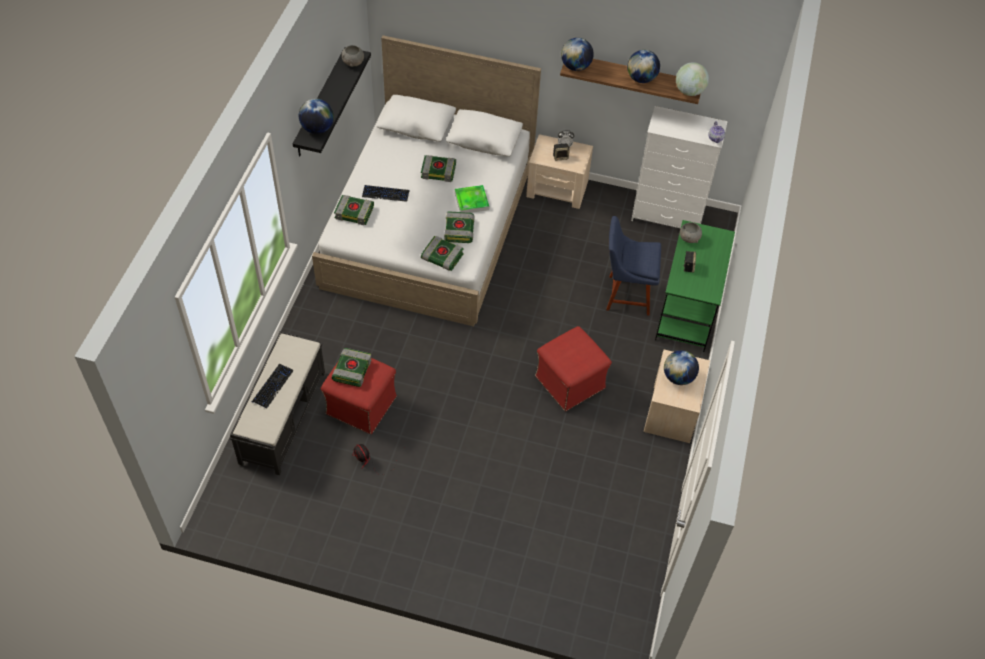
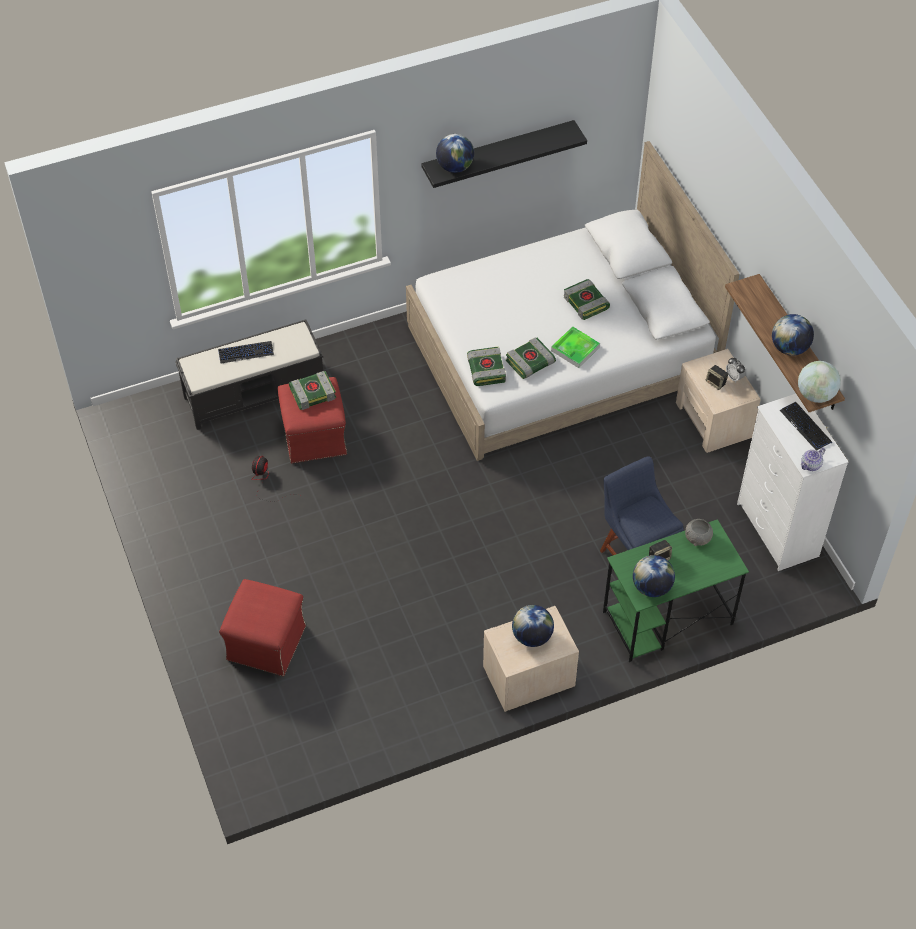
camera: 55 degrees right, 0 degrees up
book [334,195,374,225] -> none
grey bowl [342,45,364,67] -> none
keyboard [362,185,410,202] -> keyboard moved to [780,402,832,451]
red ottoman [535,326,612,411] -> red ottoman moved to [219,579,306,677]
globe [561,38,594,71] -> globe moved to [633,555,675,597]

